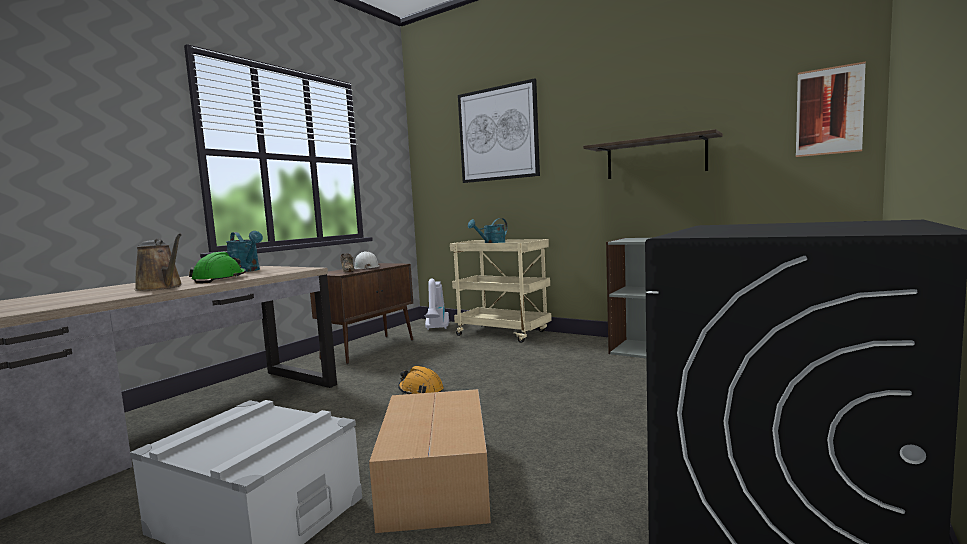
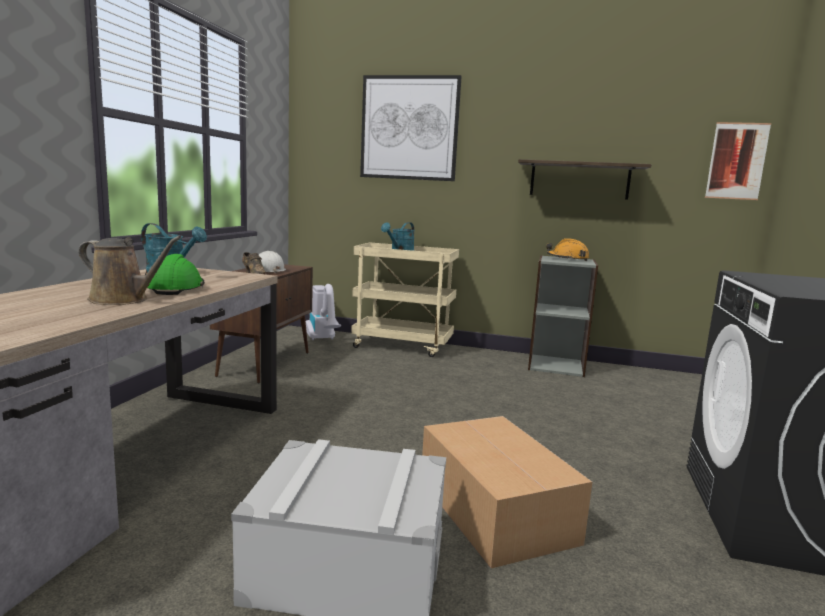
camera: 20 degrees left, 5 degrees up
orange hard hat [398,366,444,394] -> orange hard hat moved to [546,238,589,261]

